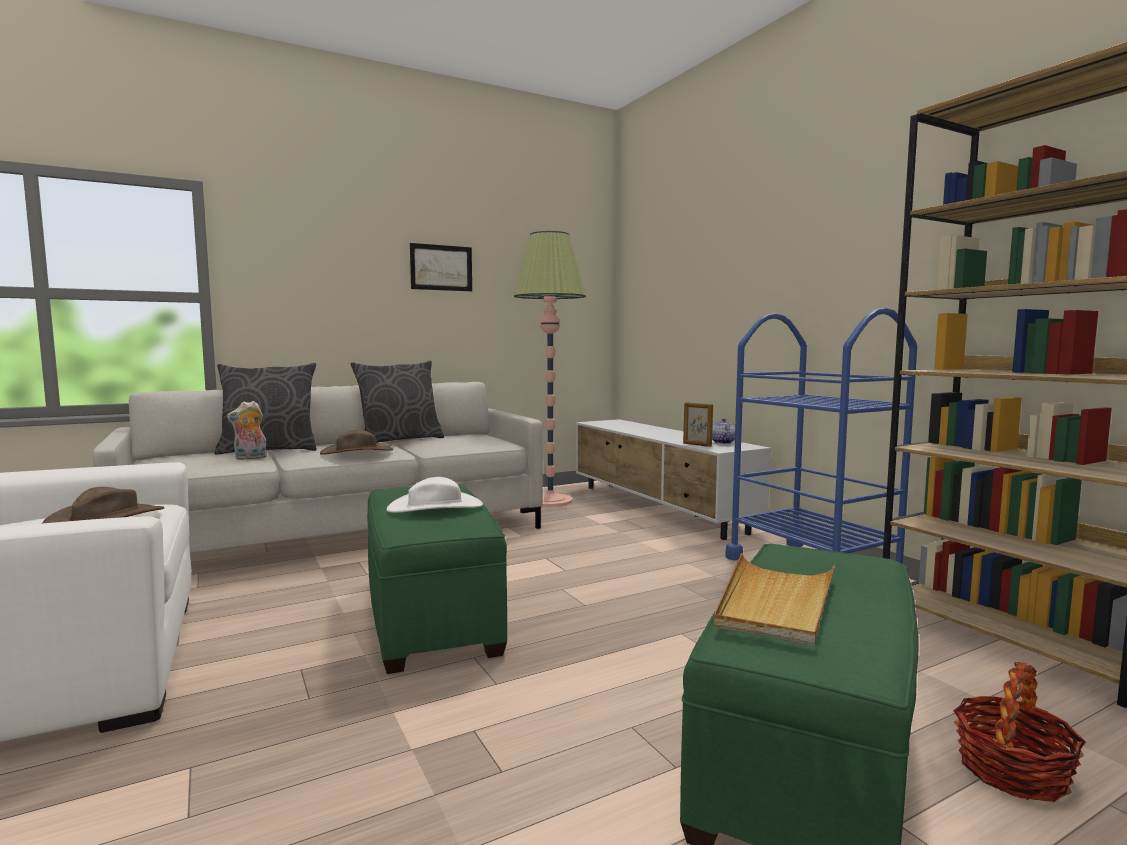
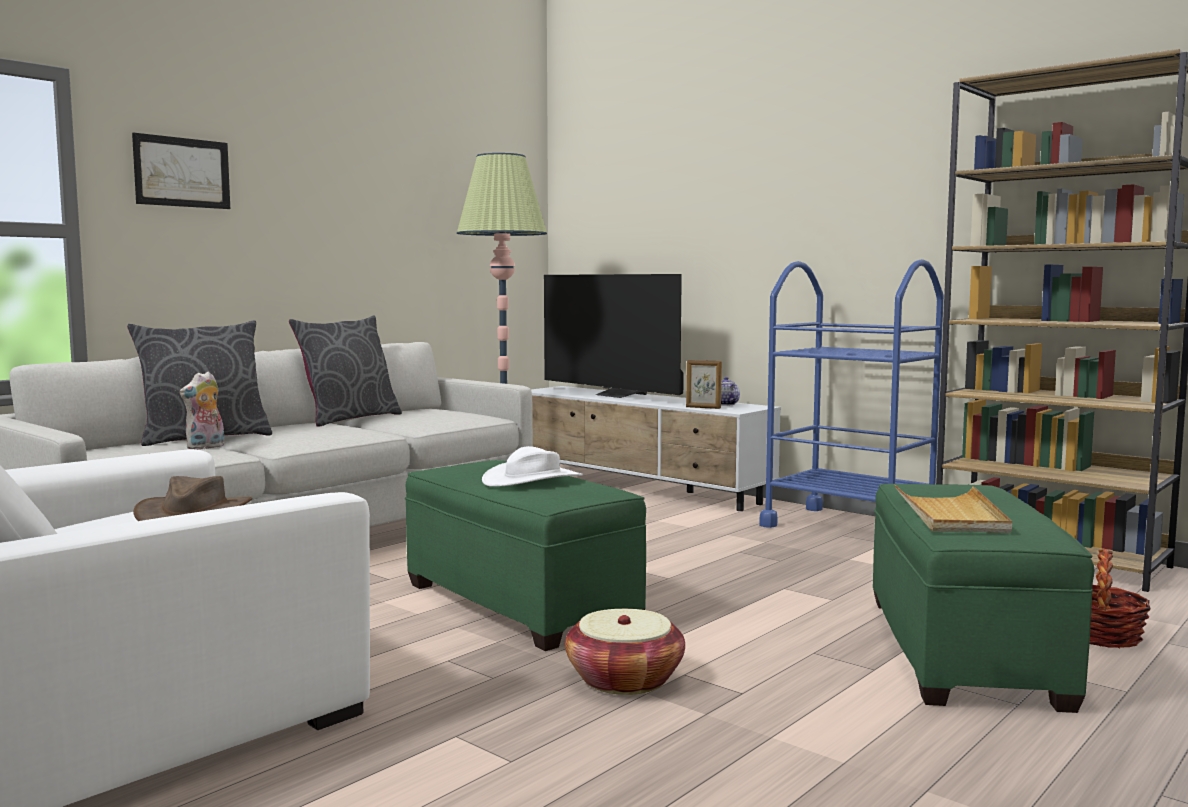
camera: 20 degrees left, 0 degrees up
brown hat [320,430,393,455] -> none
picture [410,243,472,291] -> picture moved to [132,133,230,209]
none -> television [544,274,684,398]
none -> basket [565,609,685,695]

